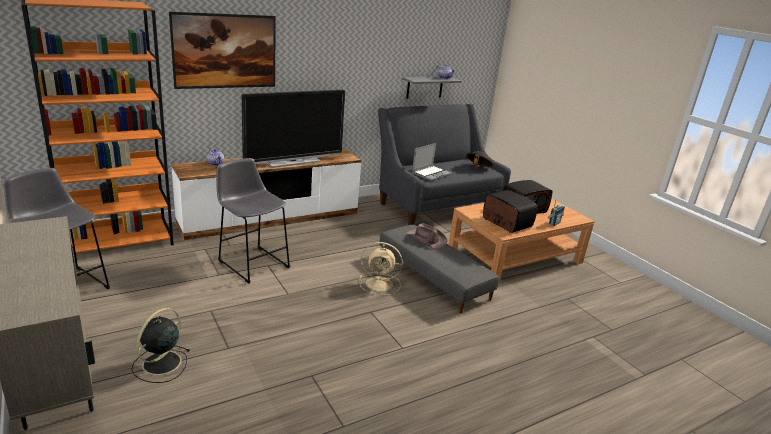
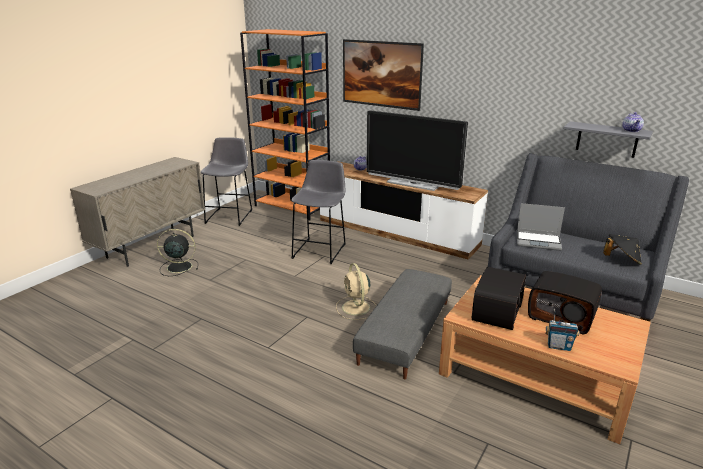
camera: 65 degrees right, 0 degrees up
brown hat [407,223,447,249] -> none

